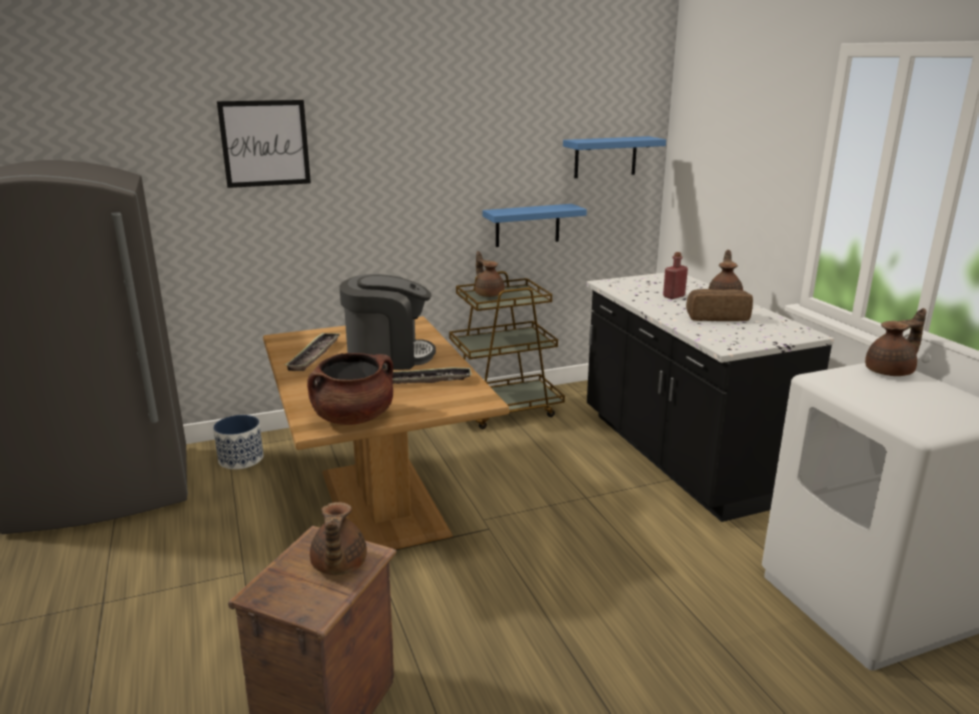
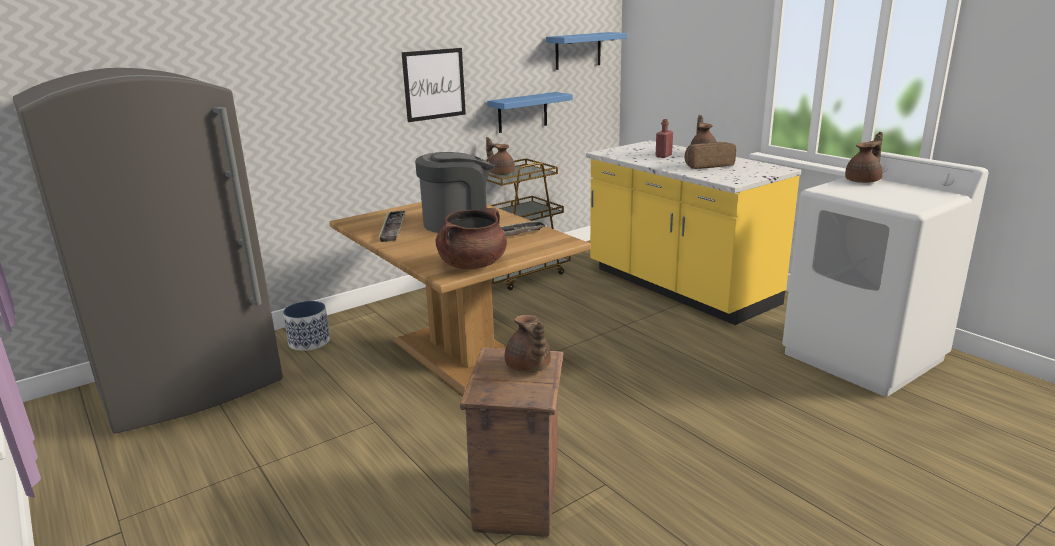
camera: 15 degrees left, 0 degrees up
picture [217,100,311,188] -> picture moved to [402,48,466,122]
black counter [586,273,834,522] -> yellow counter [586,140,801,325]

